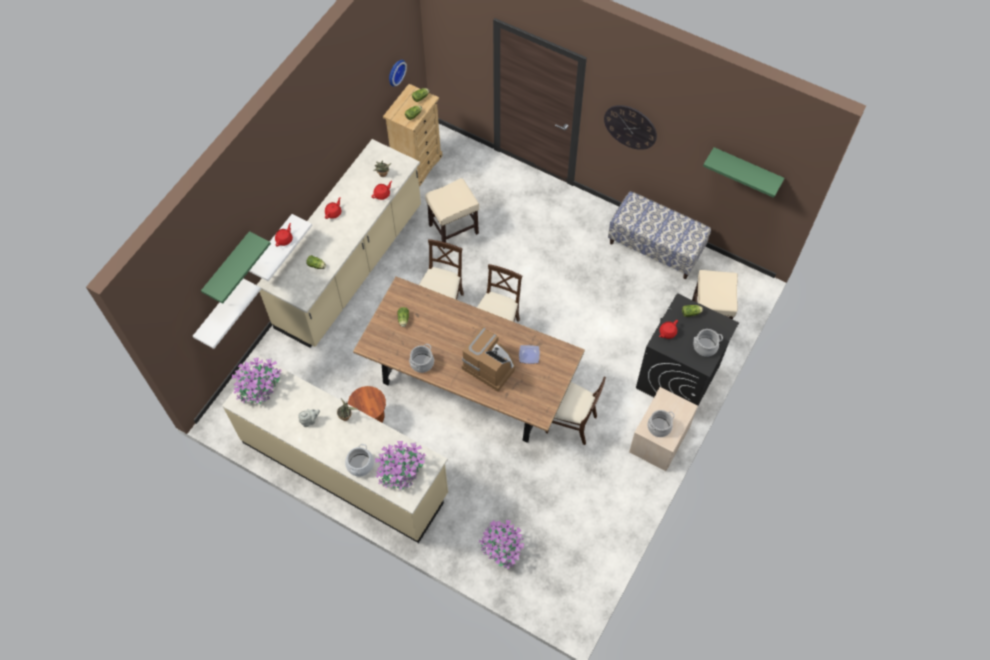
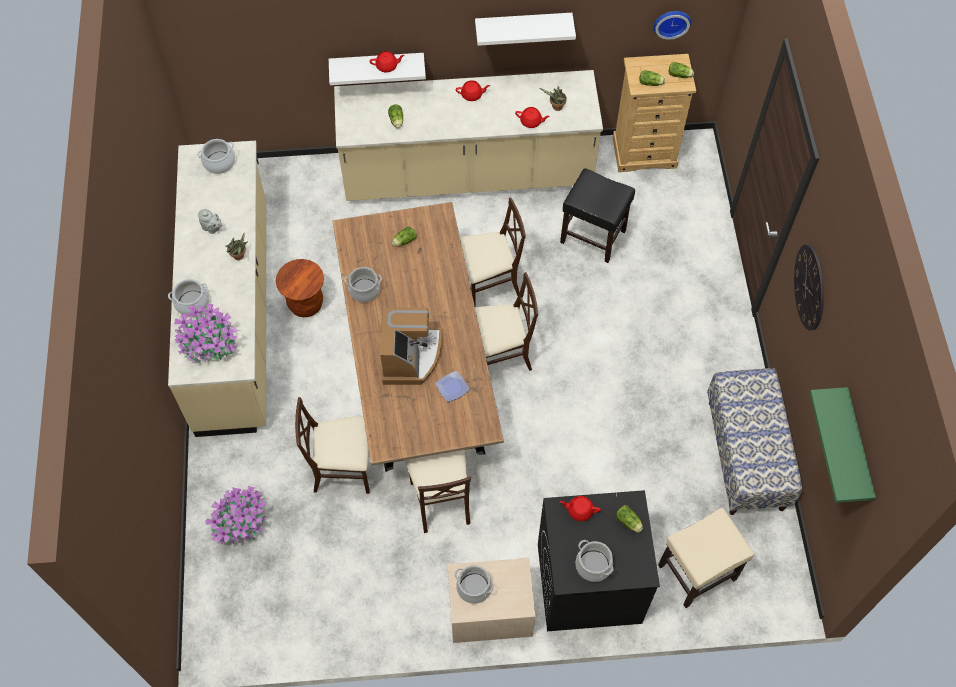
camera: 55 degrees right, 0 degrees up
white shelf [193,278,261,349] -> white shelf moved to [475,13,576,46]
green shelf [201,231,271,304] -> none
potted plant [232,358,281,404] -> cooking pot [197,139,235,174]
beige stool [425,178,479,249] -> black stool [560,168,635,263]
none -> beige chair [295,397,370,494]

